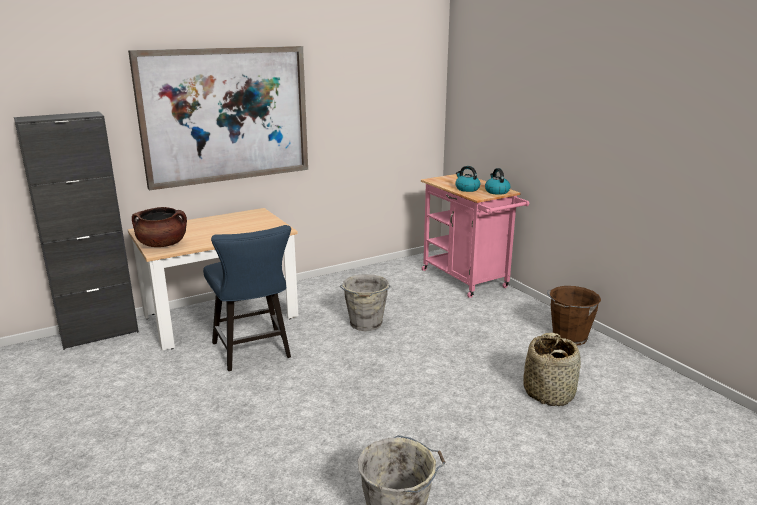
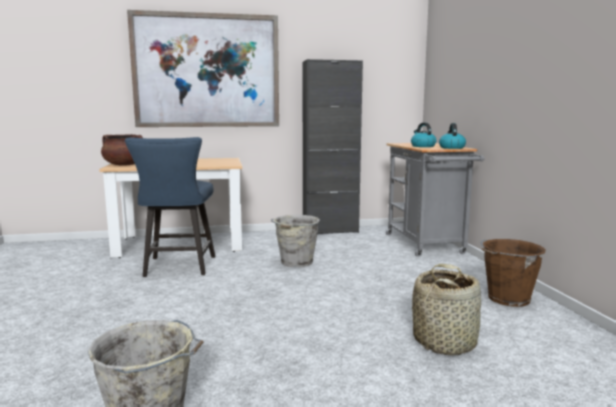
camera: 20 degrees right, 10 degrees down
black cabinet [14,111,139,350] -> black cabinet moved to [302,59,363,234]
pink cart [421,174,530,298] -> grey cart [386,143,485,257]

